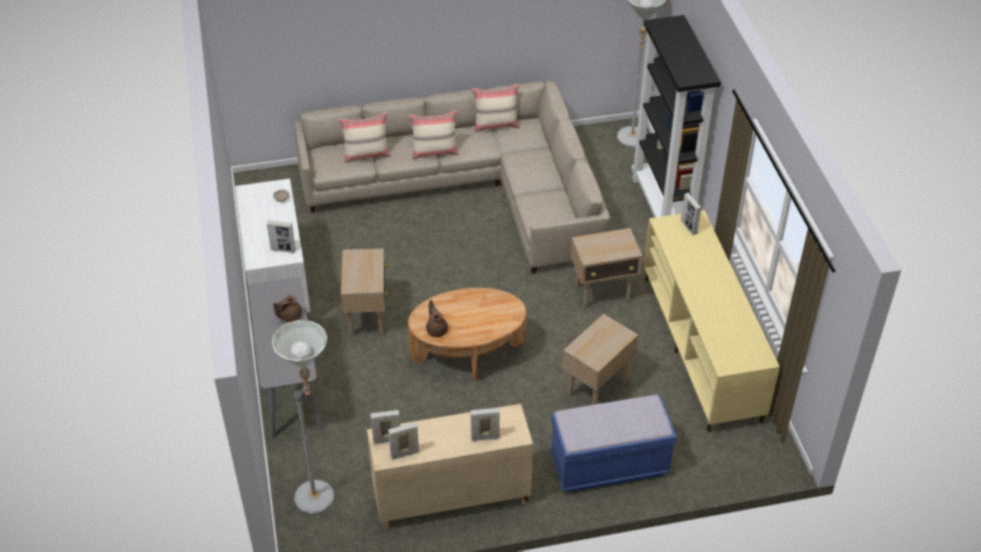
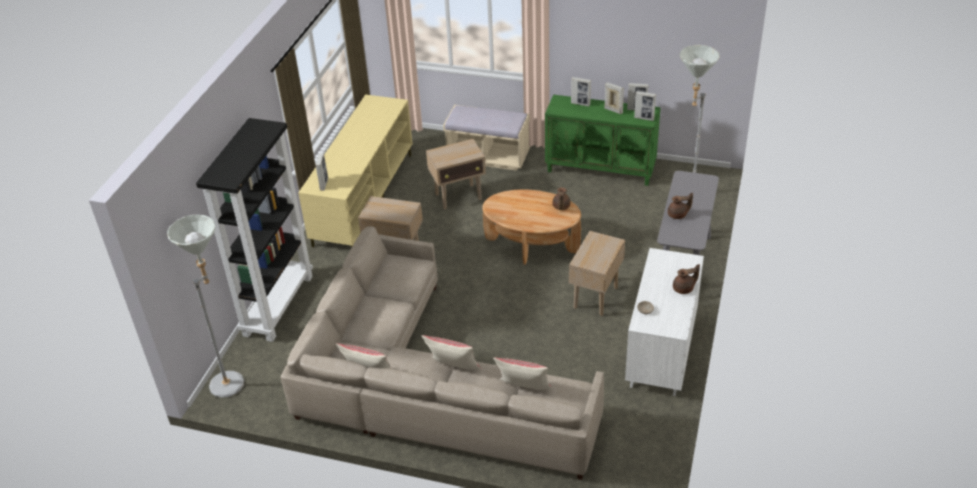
camera: 150 degrees left, 5 degrees down
picture frame [267,220,296,253] -> picture frame moved to [604,82,624,114]
beige cabinet [367,404,533,529] -> green cabinet [545,95,661,186]
blue bench [550,395,677,492] -> beige bench [443,105,530,171]
none -> brown teapot [673,264,700,294]

